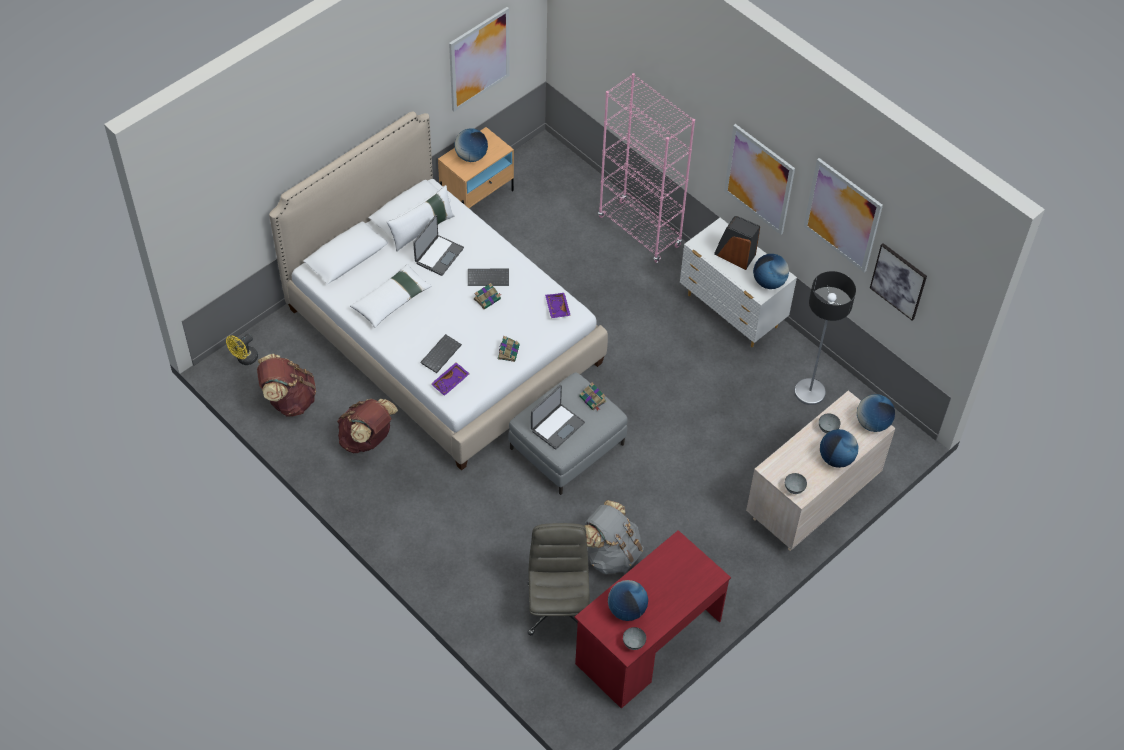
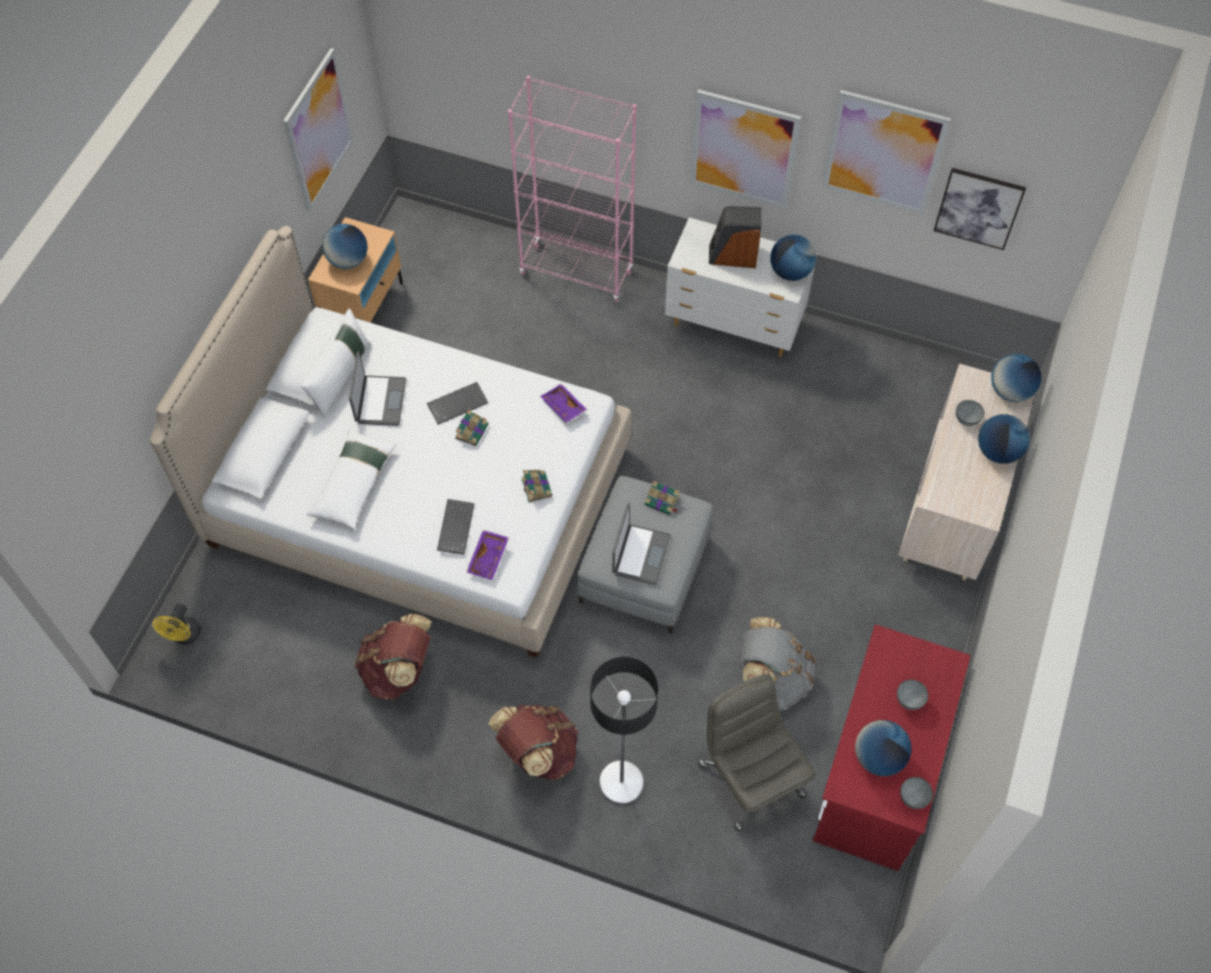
camera: 25 degrees left, 5 degrees up
brown backpack [257,354,316,417] -> brown backpack moved to [488,704,579,779]
grey bowl [785,473,807,494] -> grey bowl moved to [897,679,928,710]
floor lamp [794,271,856,405] -> floor lamp moved to [590,657,658,805]

